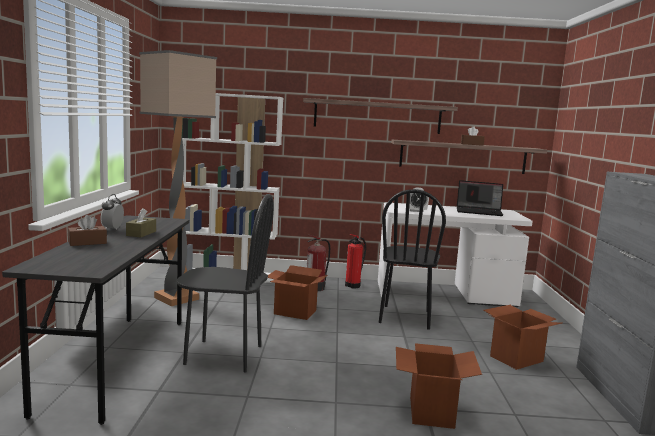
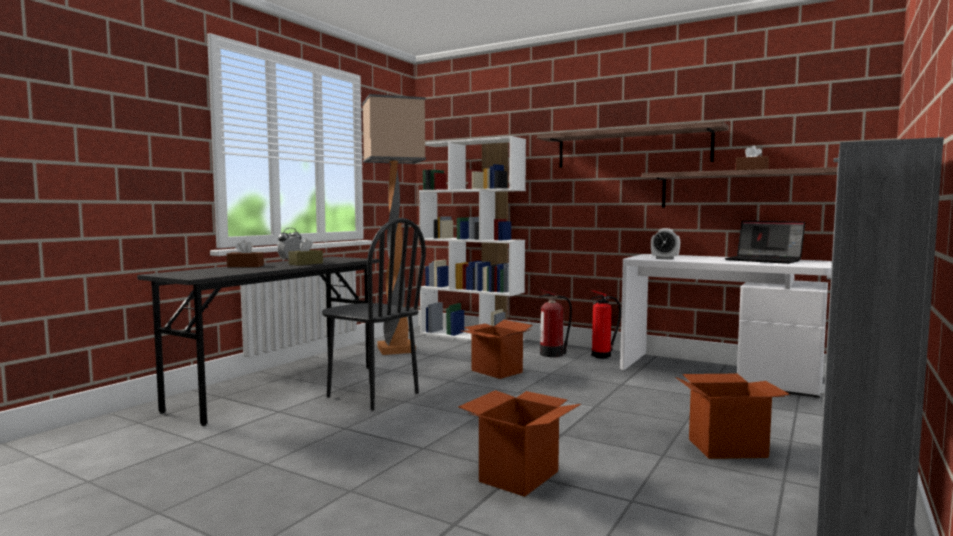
camera: 30 degrees right, 5 degrees down
black chair [379,189,446,329] -> none

